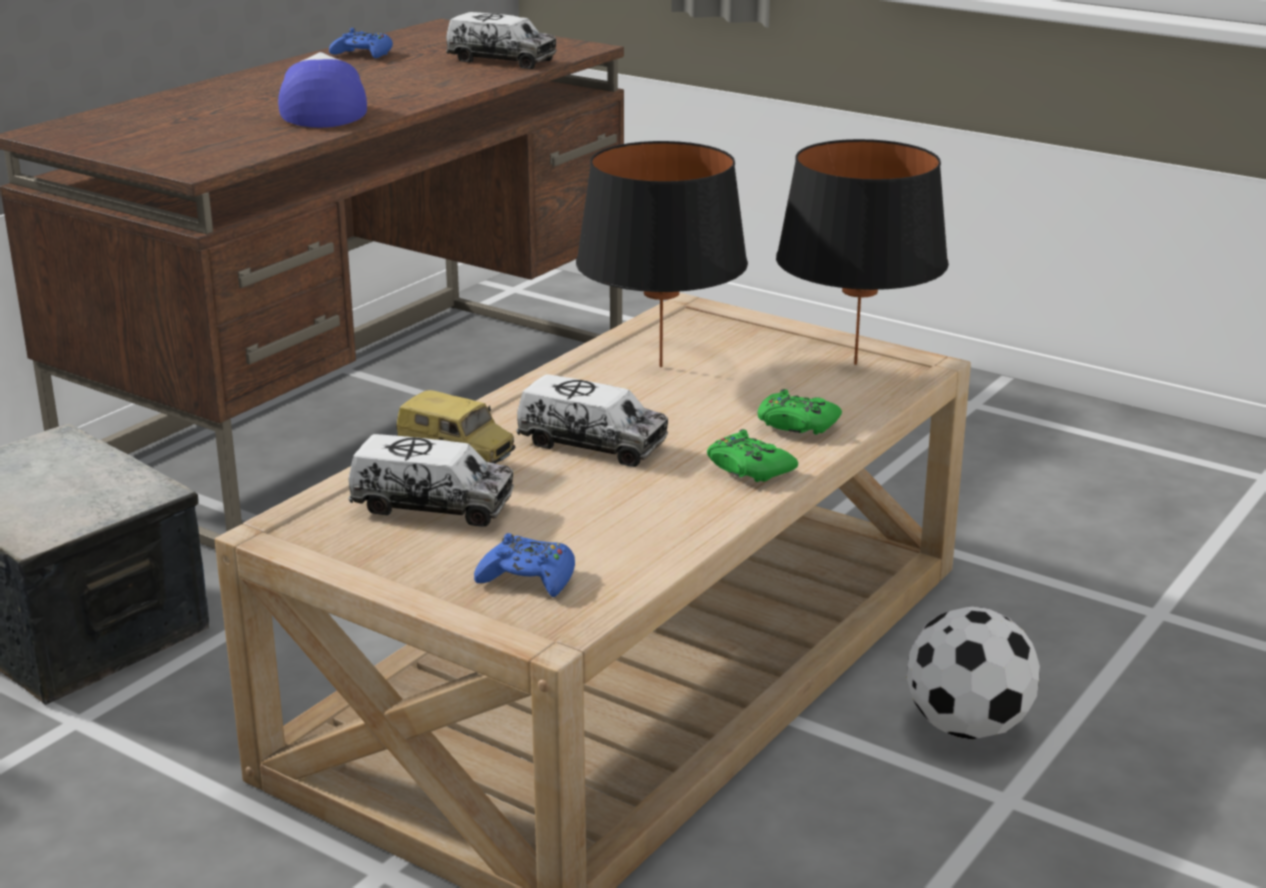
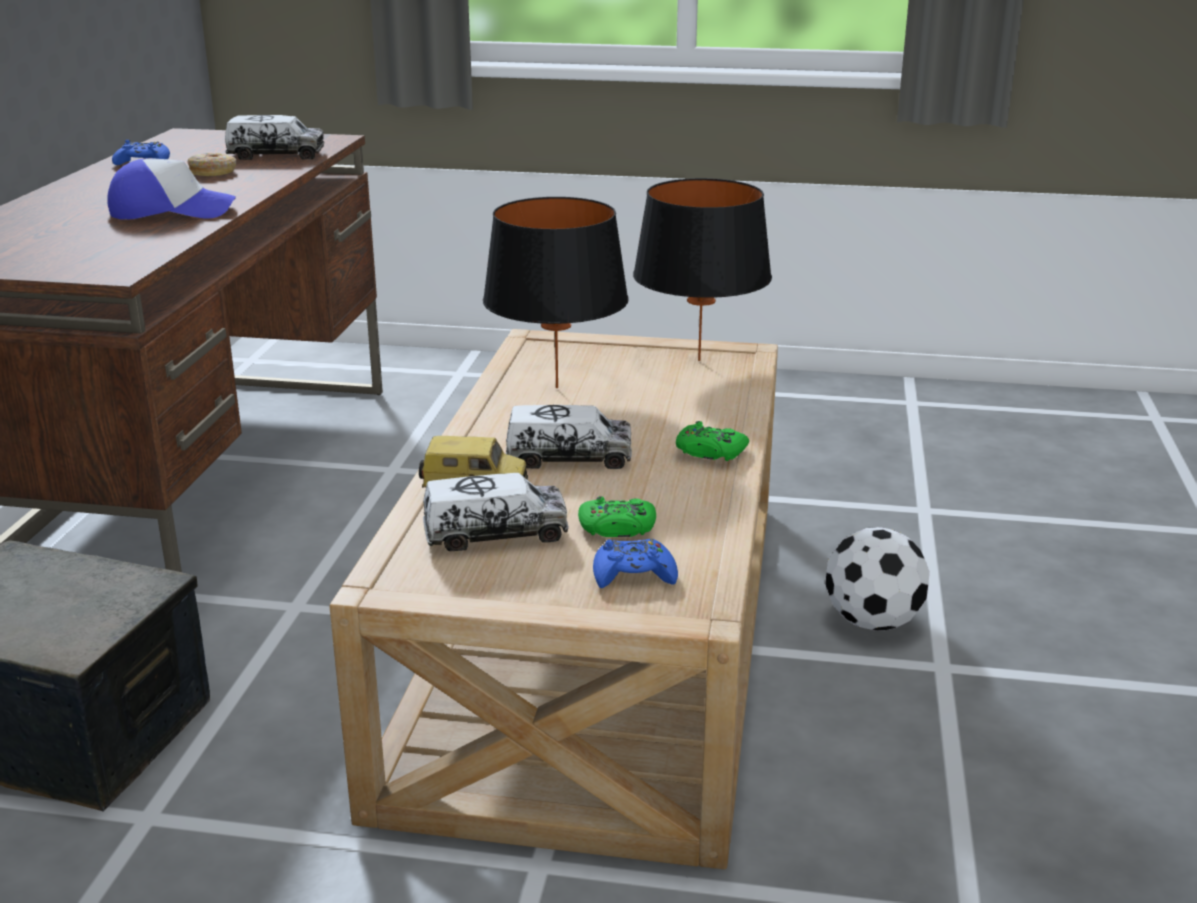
camera: 25 degrees left, 0 degrees up
cap [278,52,367,128] -> cap turned 120 degrees clockwise [108,158,236,220]
green game controller [758,389,842,435] -> green game controller moved to [578,496,656,537]
none -> donut [188,153,236,176]

